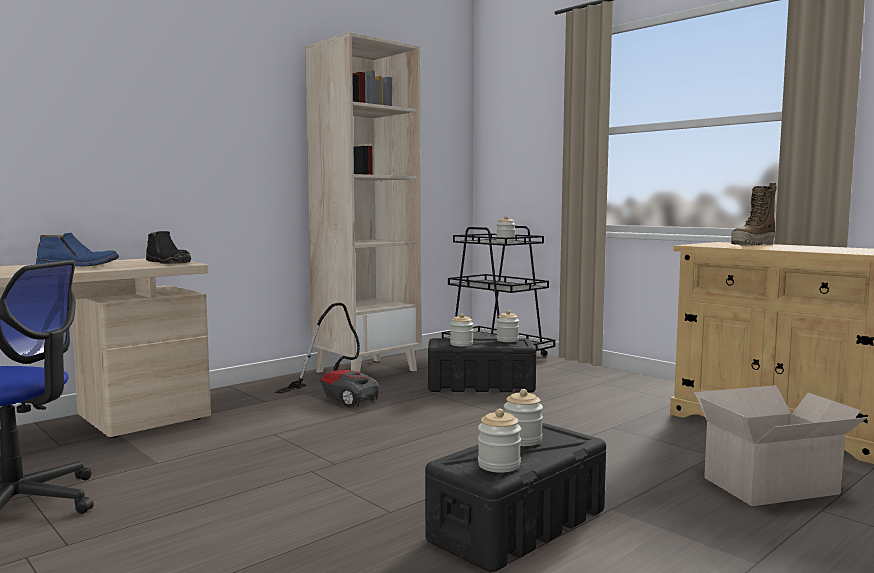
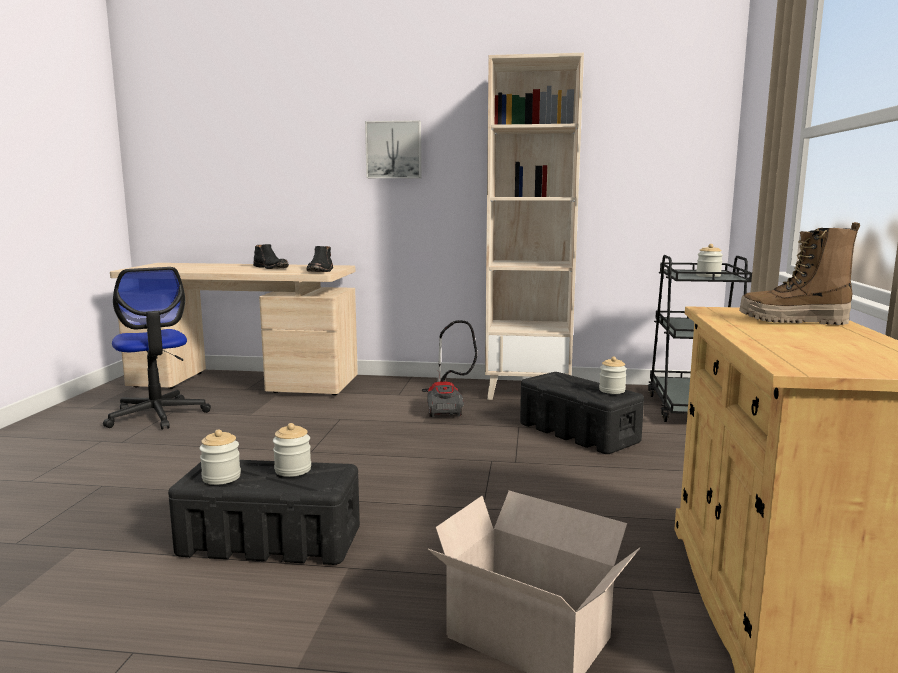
camera: 50 degrees right, 5 degrees up
blue boot [36,233,119,267] -> black boot [253,244,289,269]
jar [450,313,473,346] -> none
none -> picture [365,120,421,178]

